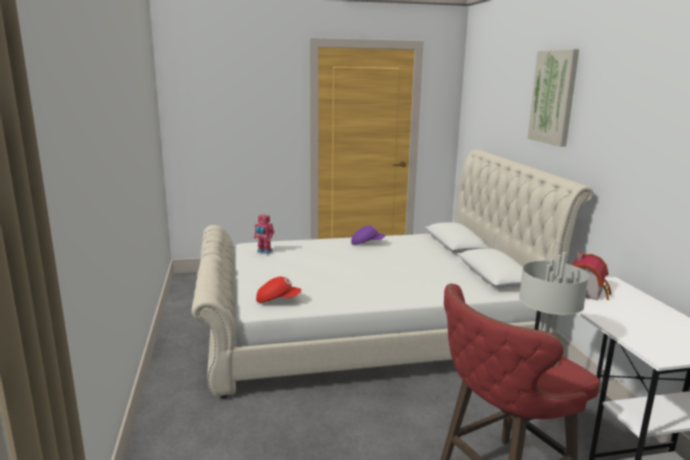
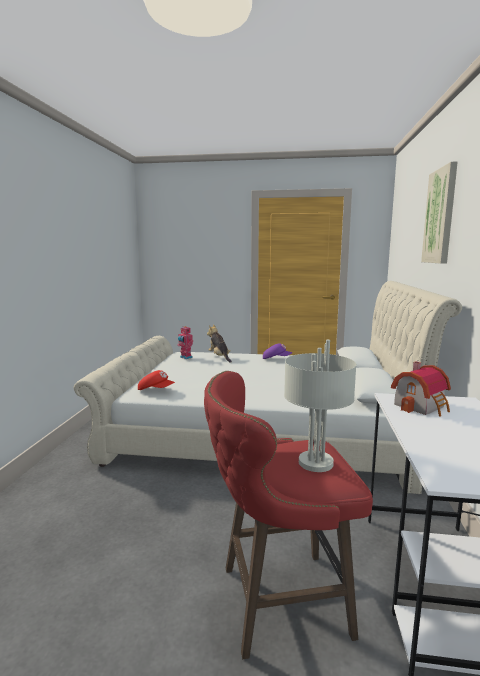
camera: 20 degrees right, 5 degrees down
none -> plush toy [207,324,232,363]

